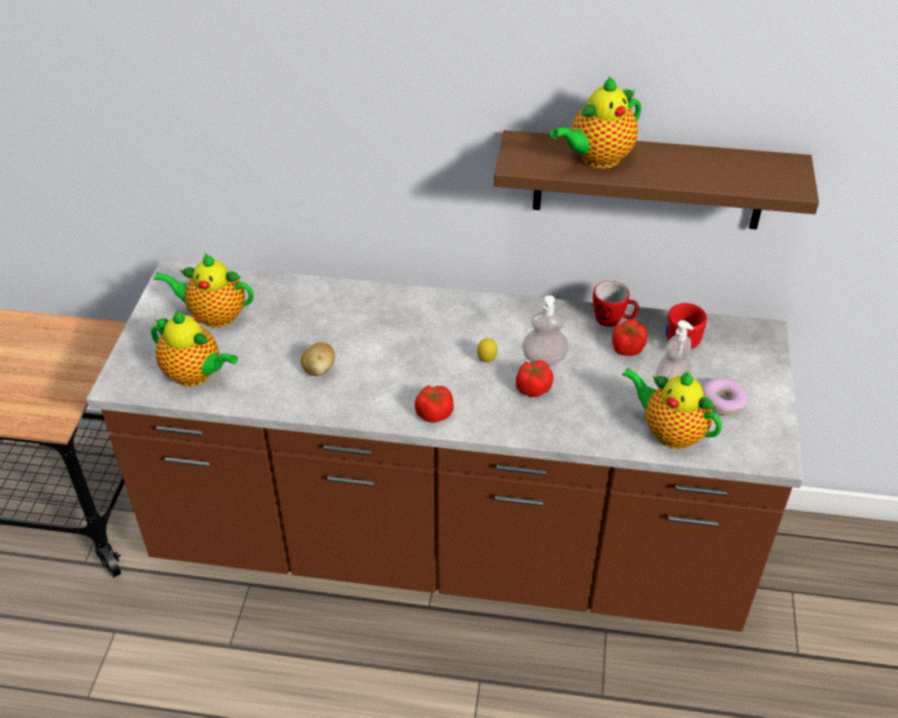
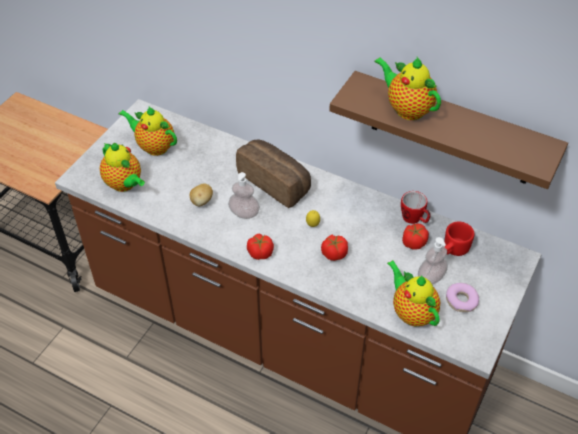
camera: 20 degrees right, 5 degrees up
soap dispenser [522,295,569,366] -> soap dispenser moved to [228,172,260,219]
teapot [551,77,641,169] -> teapot turned 60 degrees clockwise [374,57,441,120]
none -> bread [236,140,311,208]

